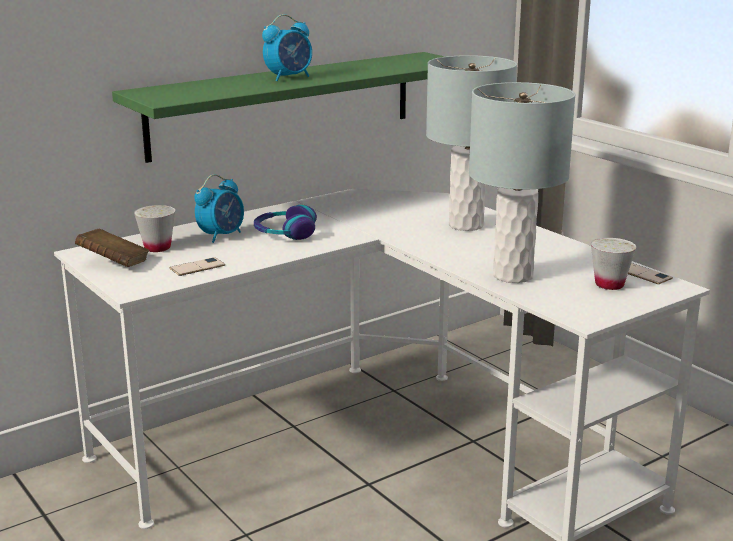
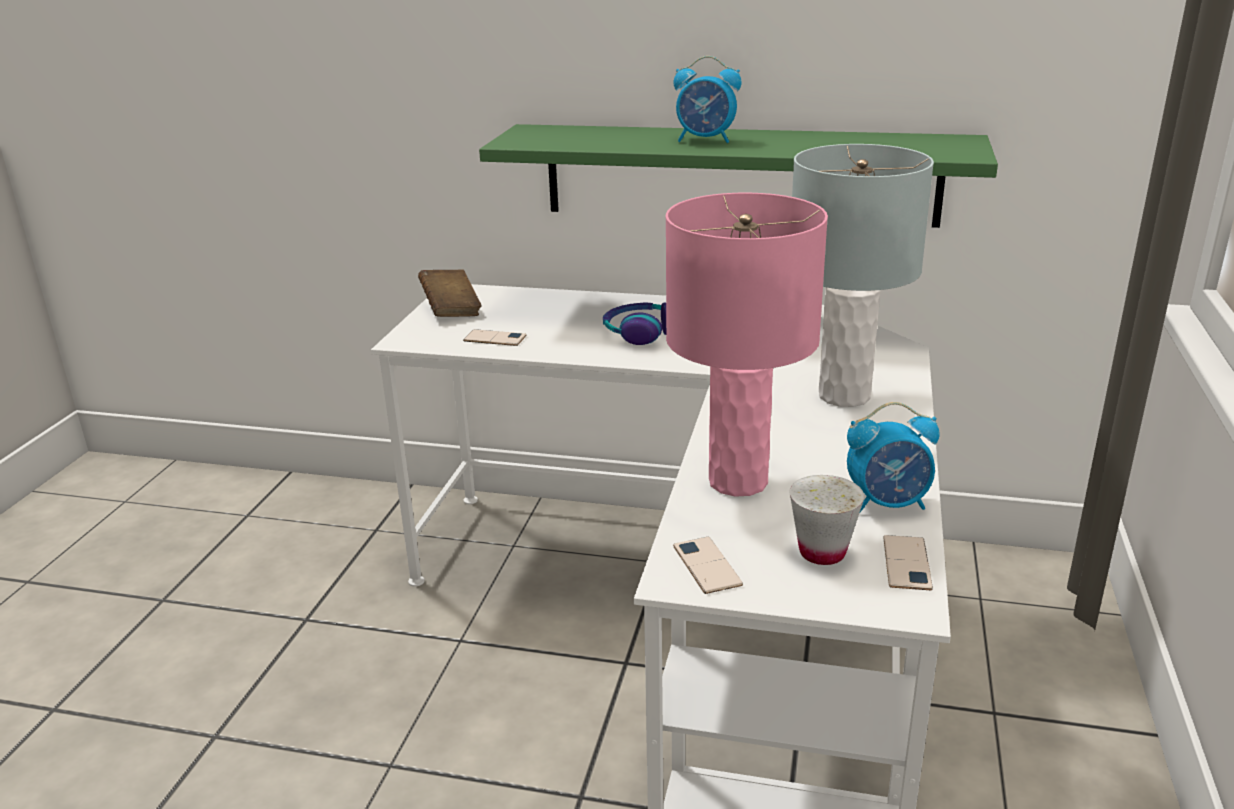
camera: 50 degrees right, 5 degrees up
white cup [134,205,175,252] -> none
alarm clock [194,174,244,243] -> alarm clock moved to [847,402,940,512]
grey table lamp [469,82,576,283] -> pink table lamp [665,193,828,497]
none -> phone [673,537,743,594]

